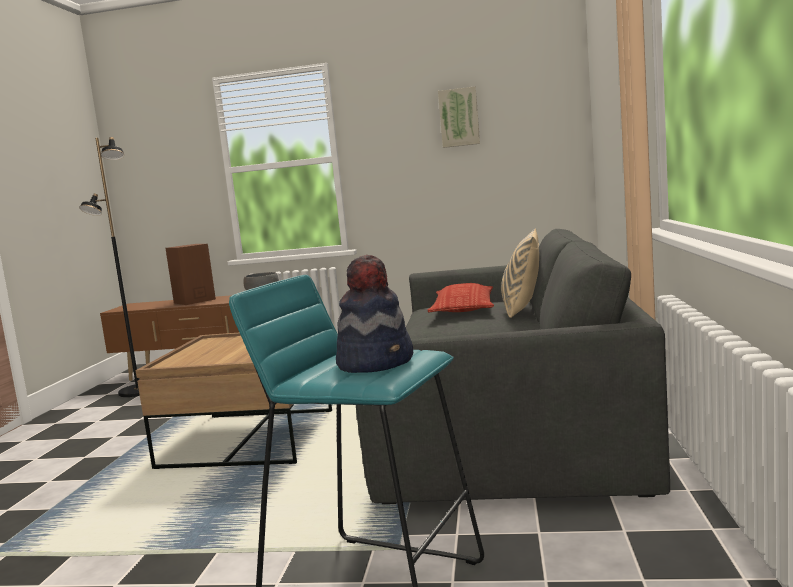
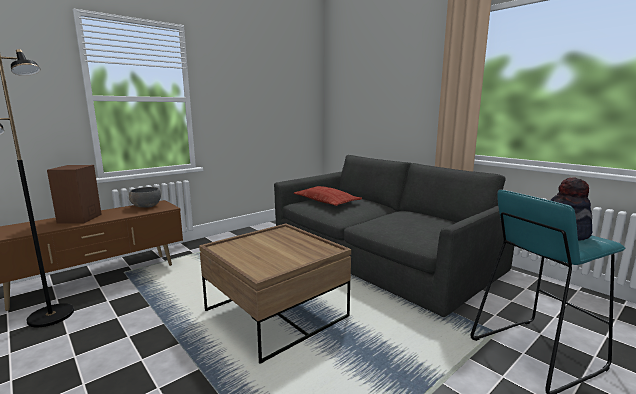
camera: 50 degrees left, 5 degrees up
picture [438,86,480,148] -> none
beige pillow [501,229,539,318] -> none

